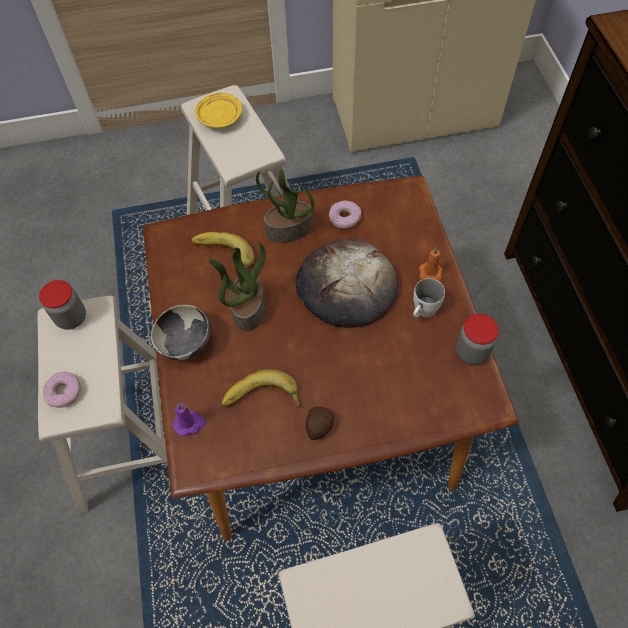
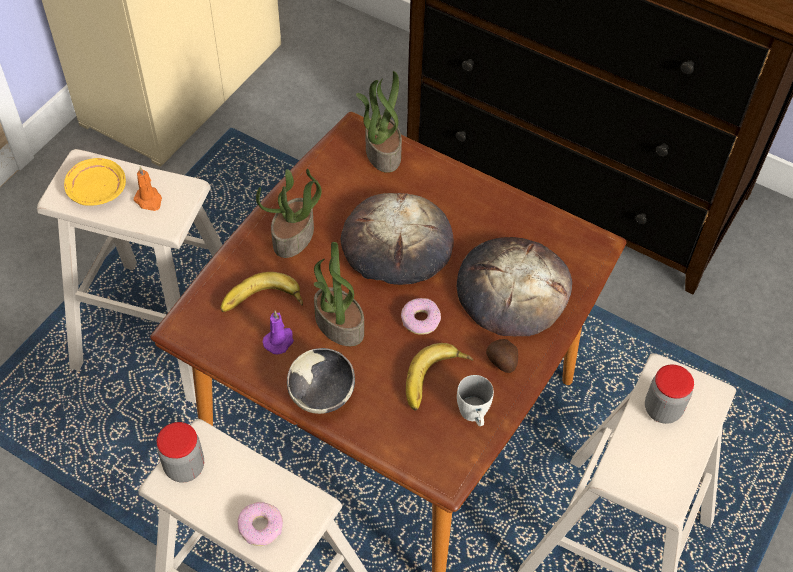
camera: 50 degrees left, 5 degrees down
purple candle [173,403,206,437] -> purple candle moved to [262,311,294,355]
donut [329,200,361,229] -> donut moved to [401,298,441,335]
white mug [413,278,445,318] -> white mug moved to [457,375,494,426]
orange candle [419,247,443,281] -> orange candle moved to [134,166,162,211]
jar [456,314,499,365] -> jar moved to [645,365,694,424]
none -> potted plant [356,71,402,173]
none -> bread [457,237,572,336]

